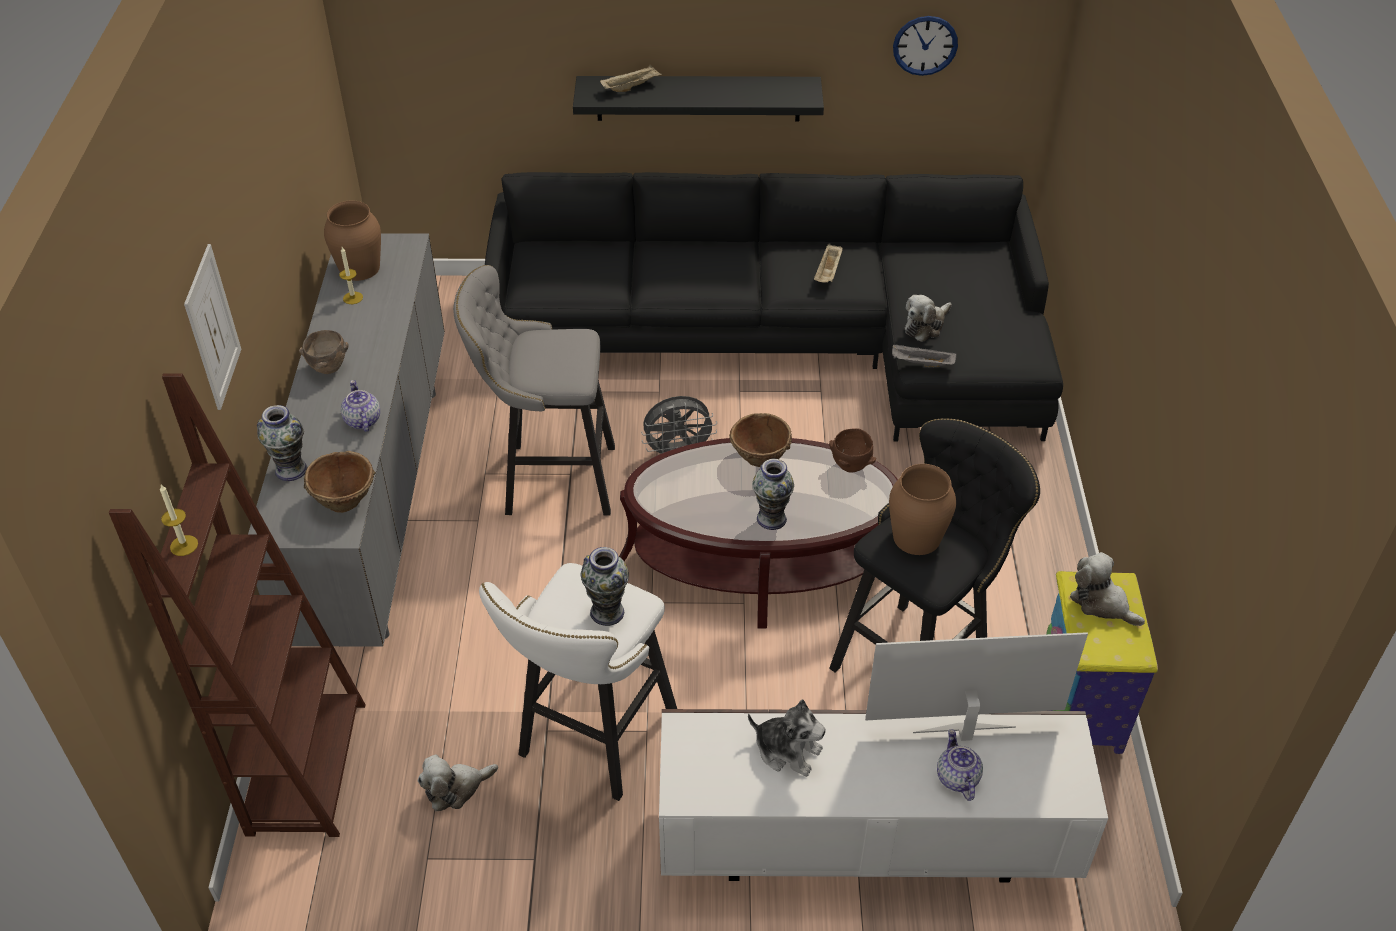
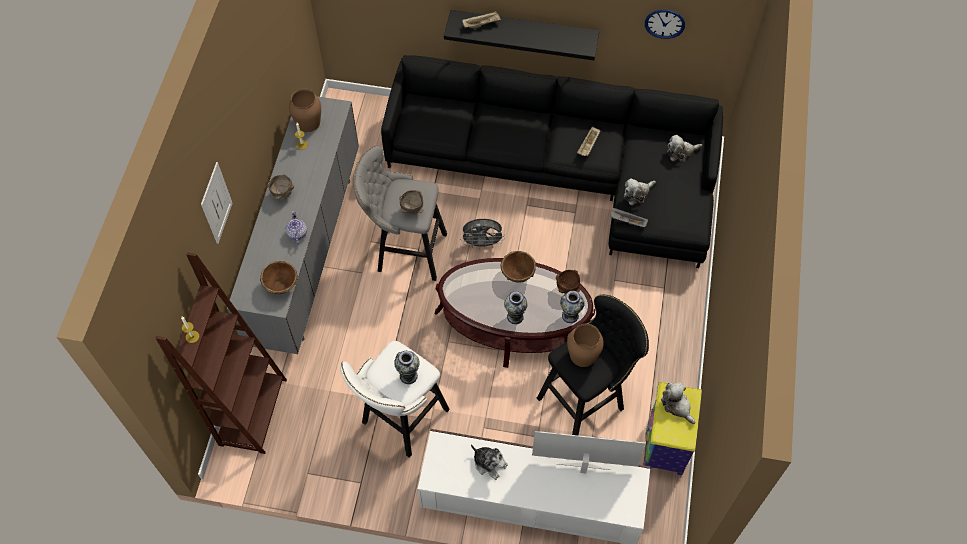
camera: 10 degrees right, 15 degrees up
vase [257,405,307,481] -> vase moved to [560,290,585,323]
plush toy [418,755,498,811] -> plush toy moved to [667,135,702,162]
teapot [937,729,983,801] -> none
none -> brown bowl [399,190,423,215]

